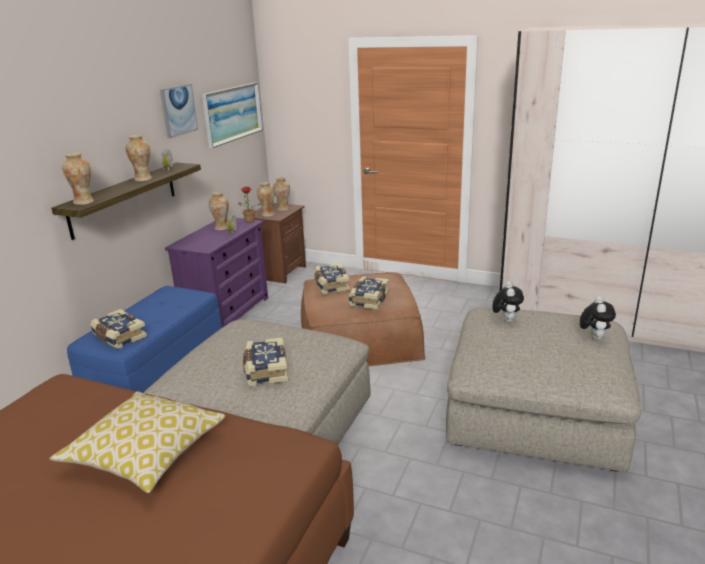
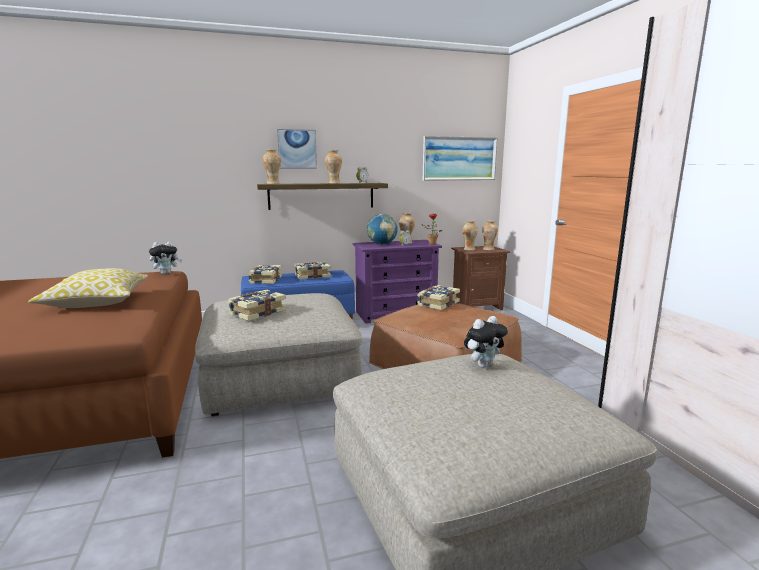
camera: 50 degrees right, 10 degrees down
picture [160,84,198,138] -> picture moved to [277,129,317,169]
book [348,276,389,310] -> book moved to [294,262,331,280]
plush toy [580,297,616,340] -> plush toy moved to [149,242,182,274]
none -> globe [367,214,398,245]

